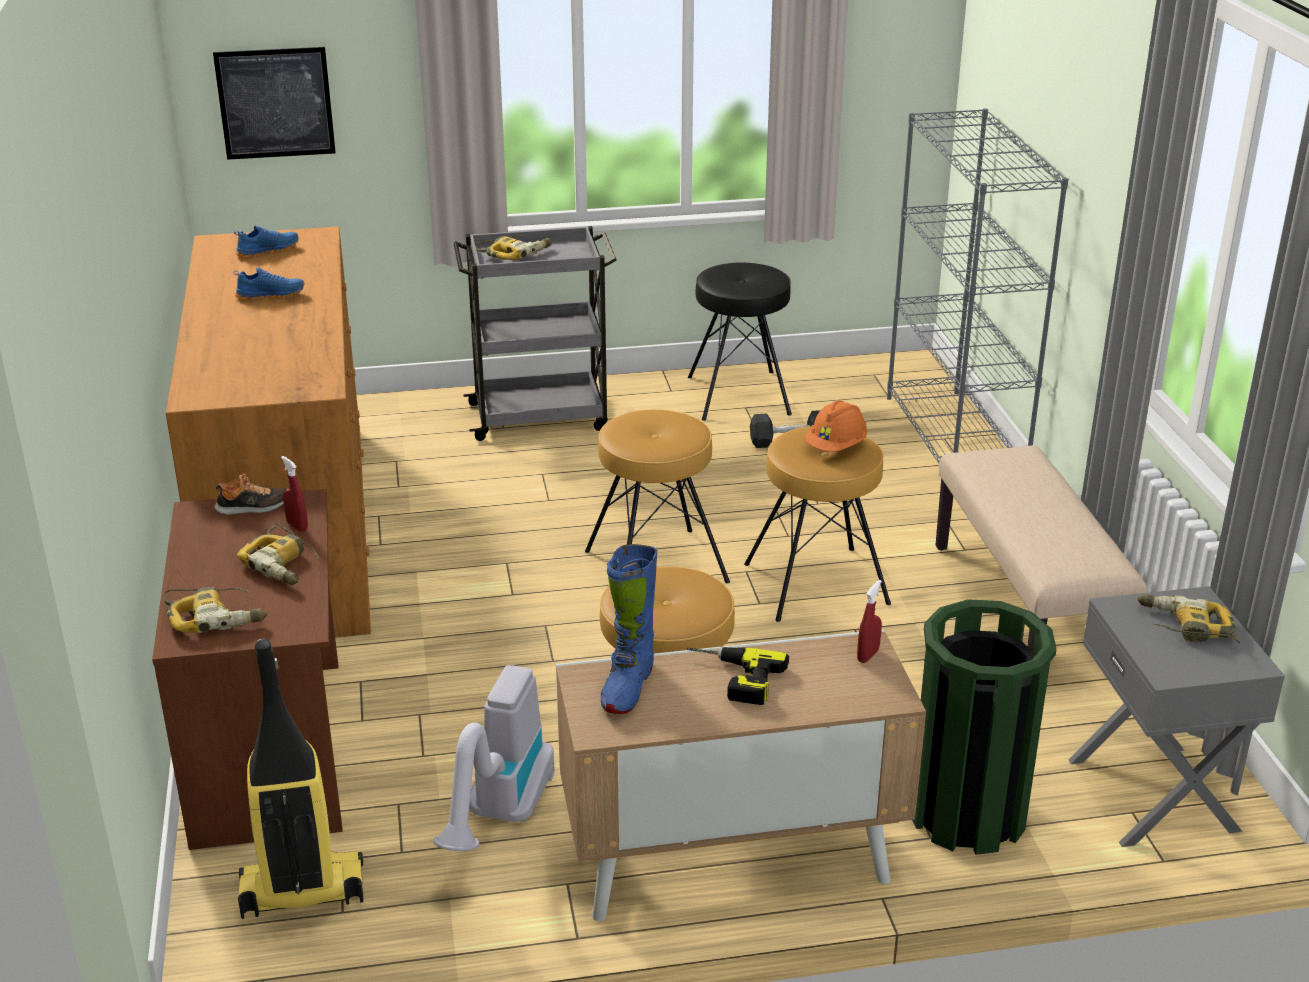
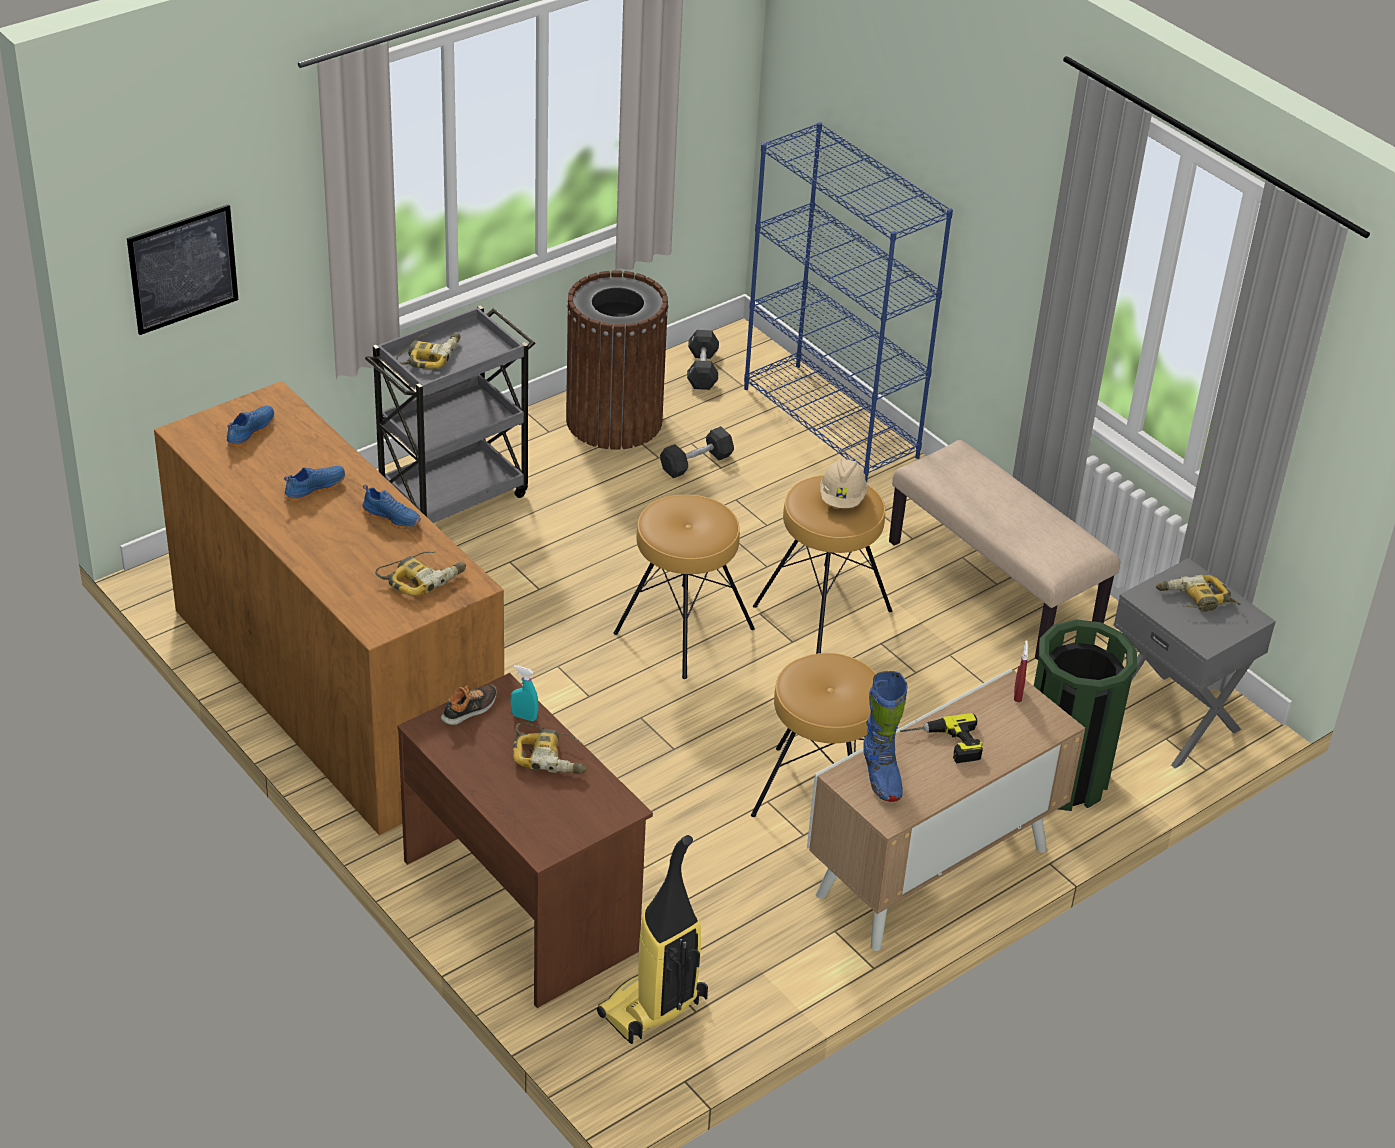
camera: 30 degrees left, 10 degrees up
power drill [163,587,267,633] -> power drill moved to [375,552,466,596]
red spray bottle [281,456,308,532] -> turquoise spray bottle [510,665,538,721]
vacuum cleaner [433,665,555,851] -> none
black stool [688,263,792,421] -> brown trash can [566,270,669,450]
orange hard hat [805,400,867,452] -> beige hard hat [820,458,868,508]
grey bookcase [887,108,1069,464] -> blue bookcase [744,122,953,482]
none -> blue shoe [362,484,421,529]
none -> black dumbbell [687,330,719,390]

